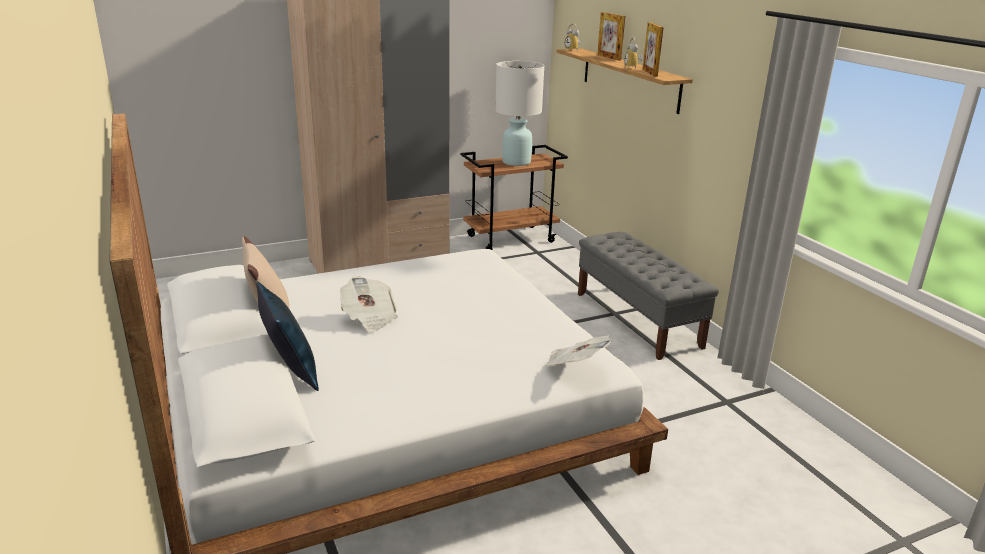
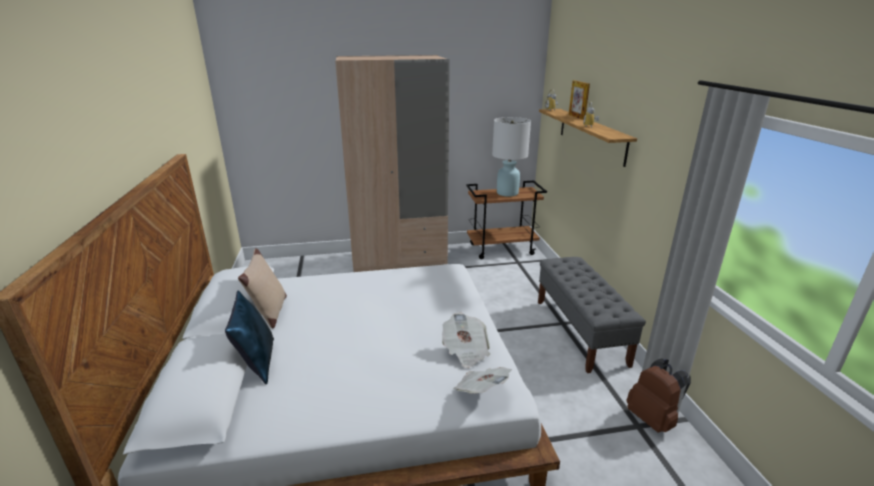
camera: 15 degrees right, 0 degrees up
newspaper [340,276,398,332] -> newspaper moved to [442,312,490,368]
picture frame [643,22,664,77] -> none
none -> brown backpack [626,359,691,433]

